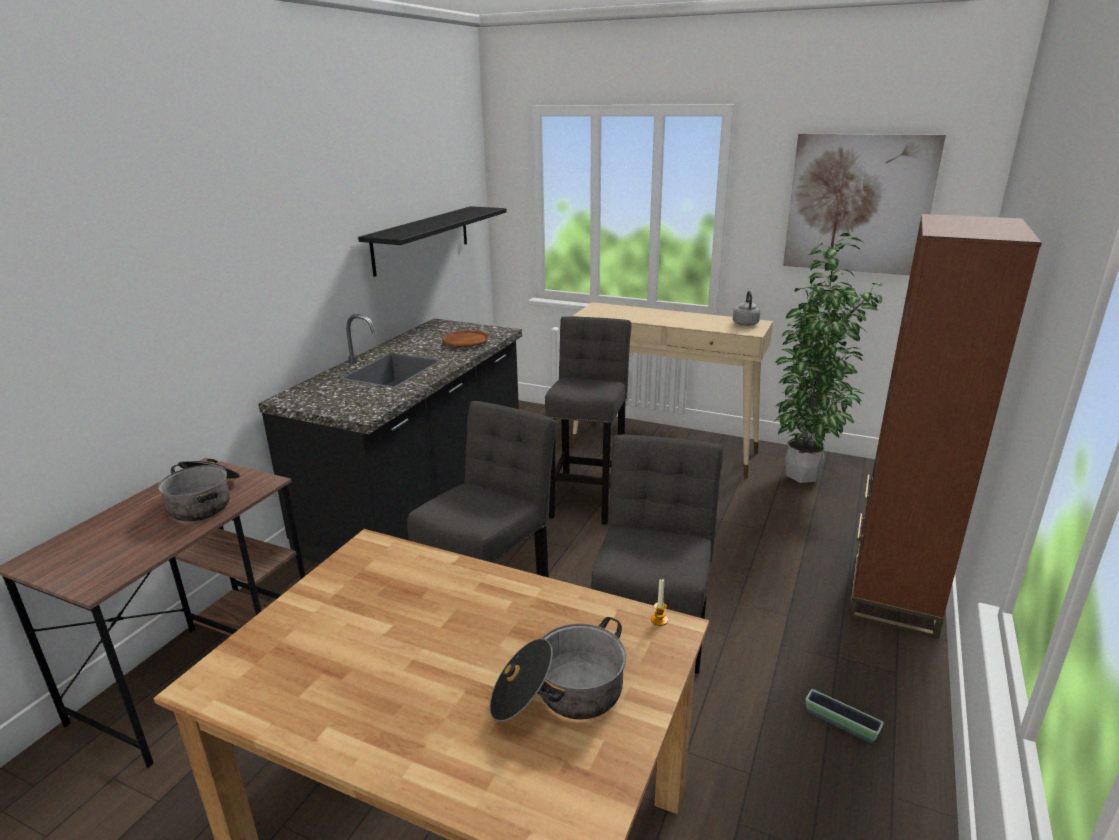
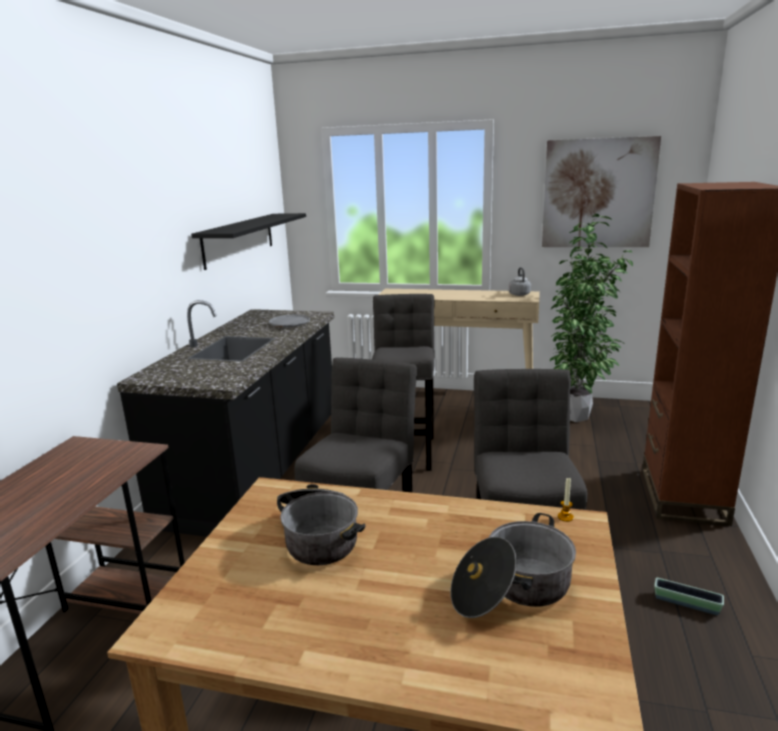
camera: 10 degrees left, 5 degrees down
cooking pot [158,459,240,521] -> cooking pot moved to [277,484,365,565]
brown plate [442,331,489,347] -> grey plate [269,314,310,327]

